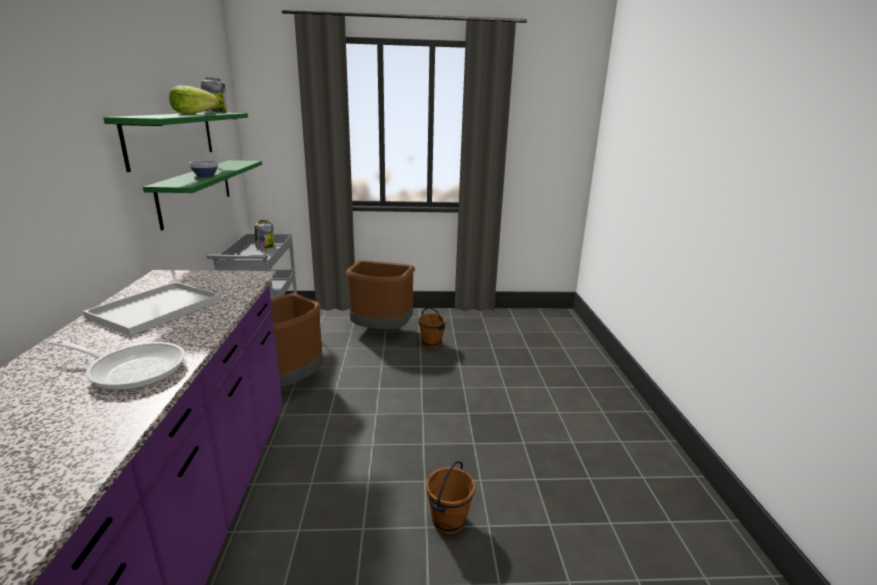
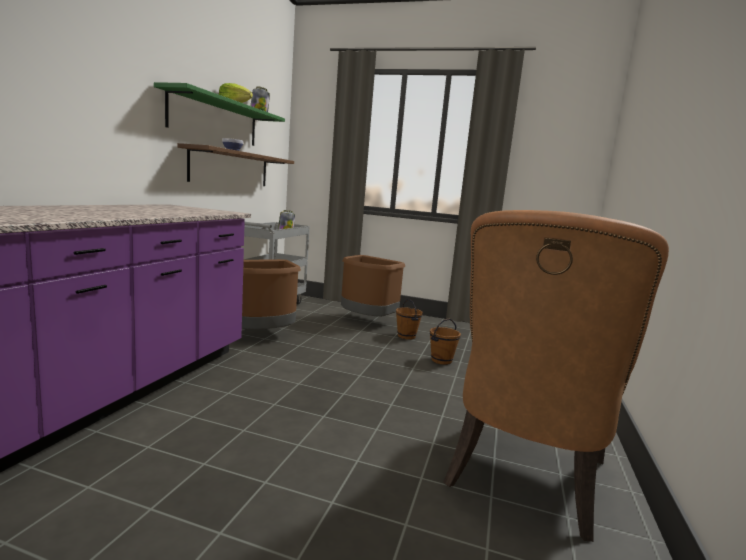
camera: 20 degrees right, 10 degrees down
frying pan [51,340,185,390] -> none
white tray [83,282,221,336] -> none
green shelf [143,160,262,230] -> brown shelf [178,143,294,186]
brown bucket [426,461,475,535] -> brown bucket moved to [430,318,461,365]
none -> brown chair [443,210,669,542]

